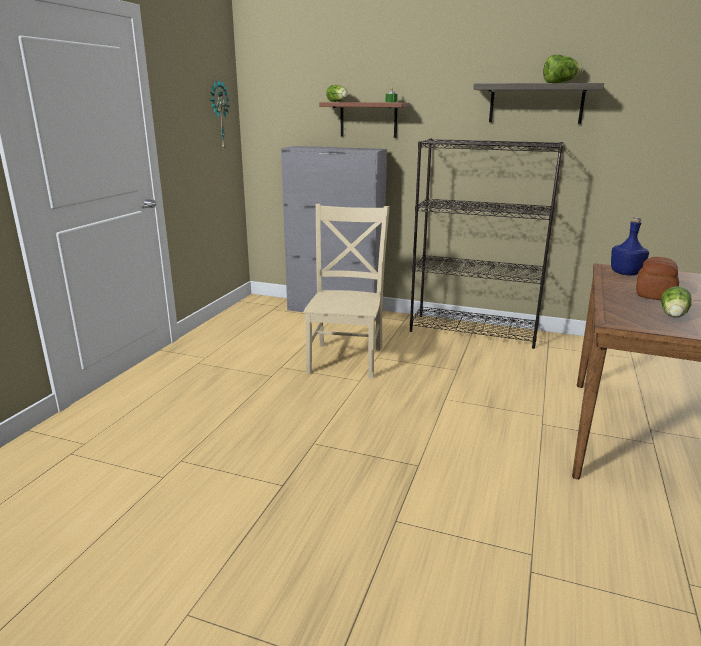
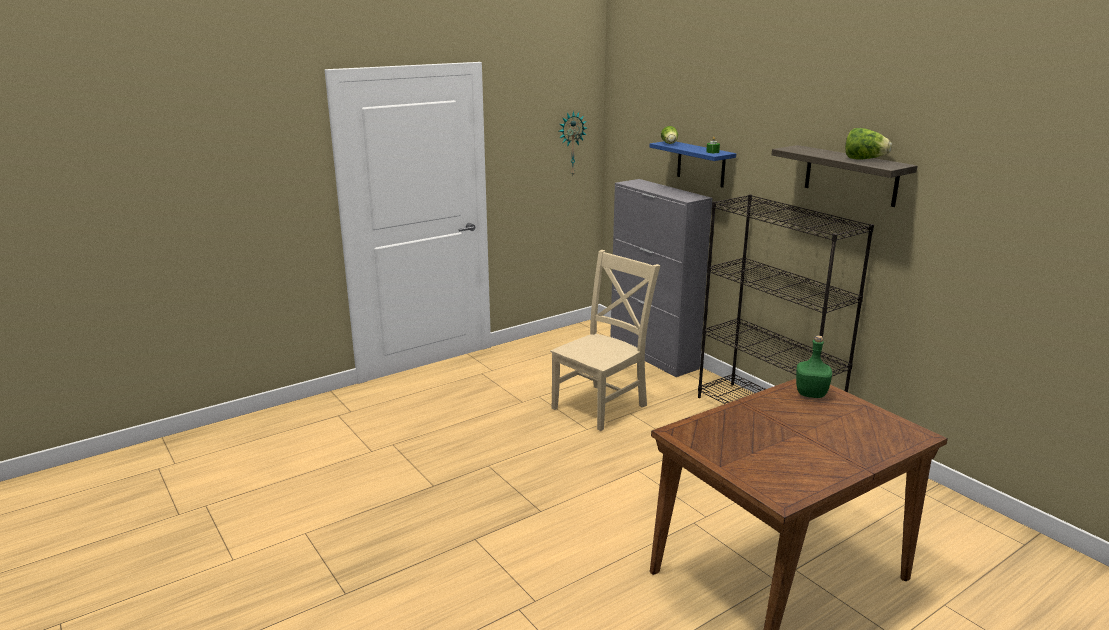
camera: 35 degrees right, 0 degrees up
brown shelf [319,102,410,138] -> blue shelf [650,142,736,188]
blue bottle [611,217,649,275] -> green bottle [796,335,832,398]
bread [636,257,679,300] -> none
lettuce [661,286,692,317] -> none

